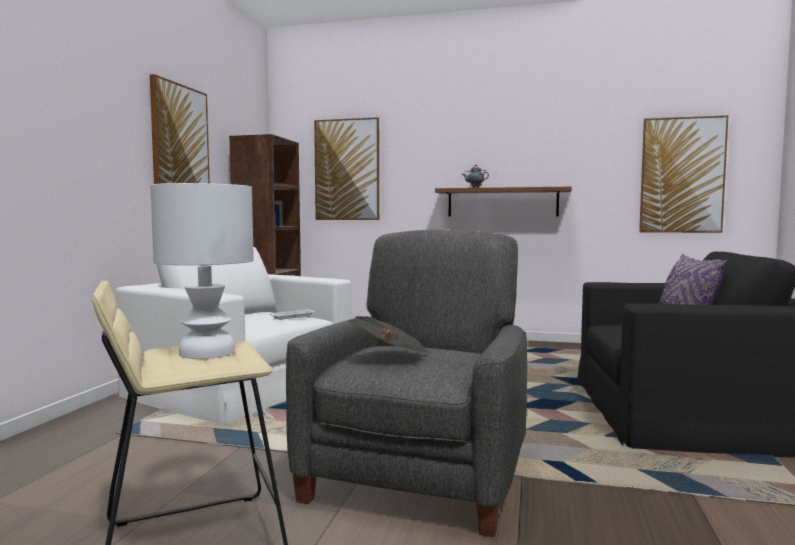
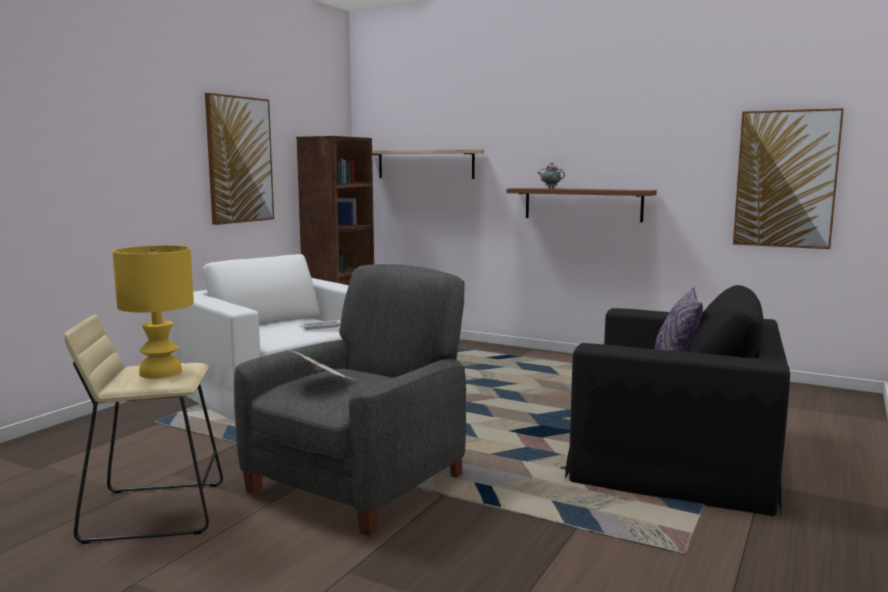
camera: 15 degrees right, 5 degrees up
white table lamp [151,183,254,359] -> yellow table lamp [112,245,194,379]
picture [314,117,379,220] -> shelf [372,149,484,179]

